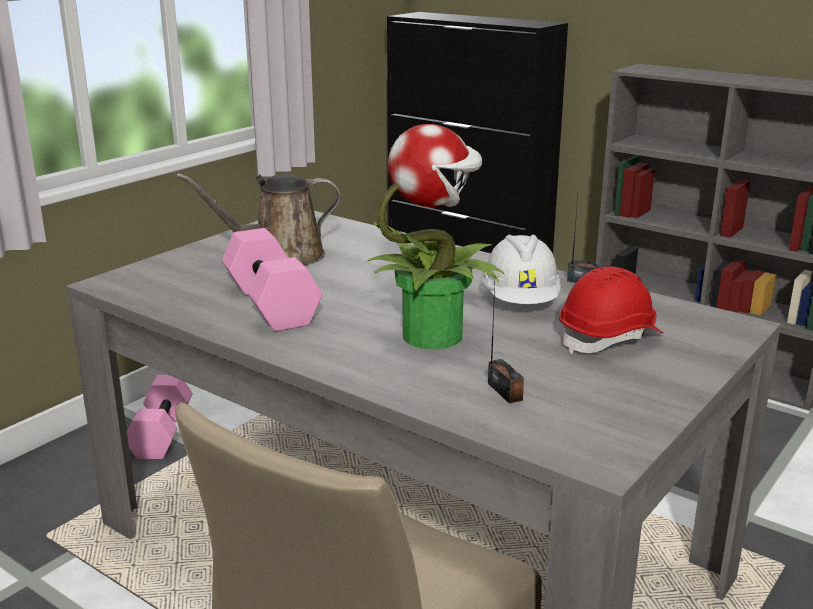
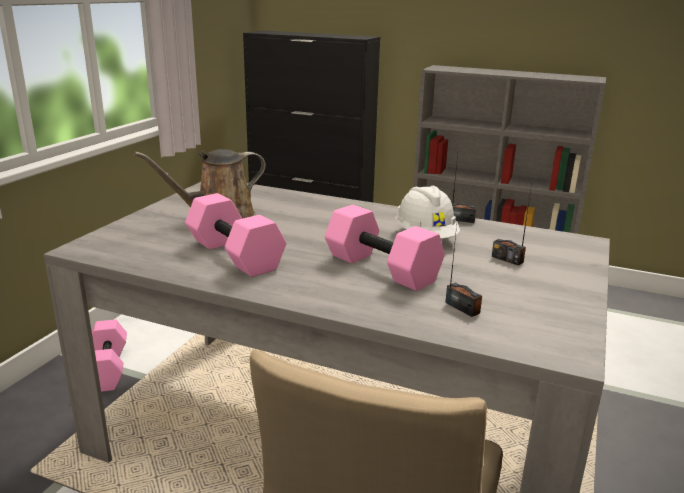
camera: 15 degrees left, 0 degrees up
potted plant [367,124,505,349] -> pink dumbbell [325,205,445,291]
red hard hat [559,266,663,354] -> radio [492,184,532,266]

